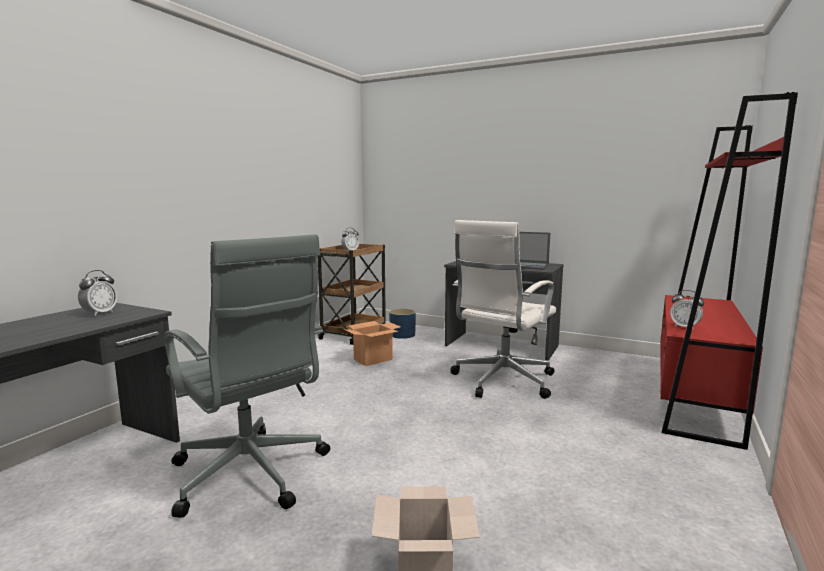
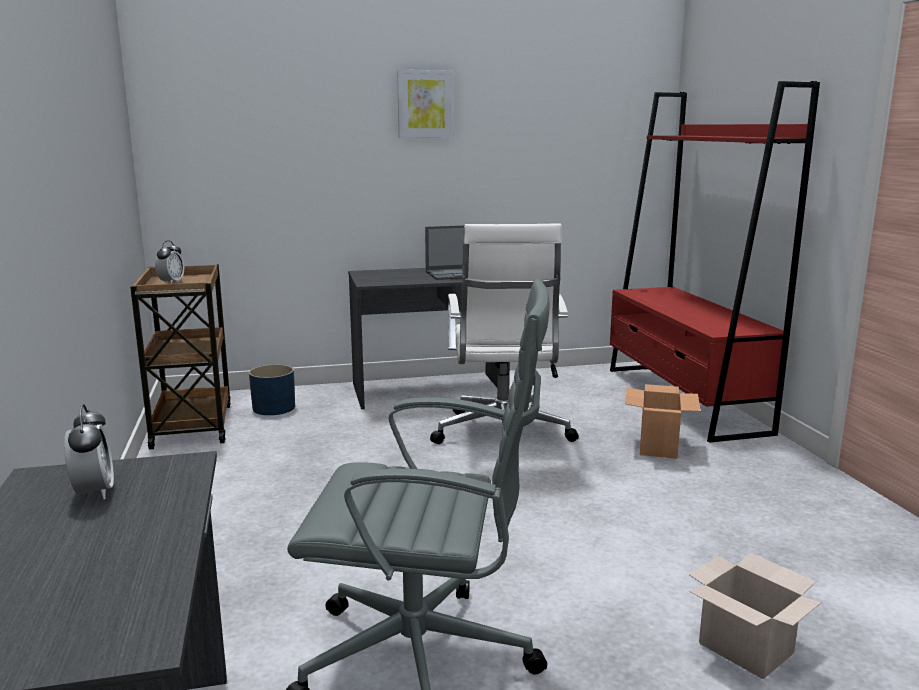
camera: 40 degrees left, 5 degrees up
cardboard box [343,321,401,366] -> cardboard box moved to [625,384,701,459]
alarm clock [670,290,704,330] -> none
none -> picture [397,70,454,138]

